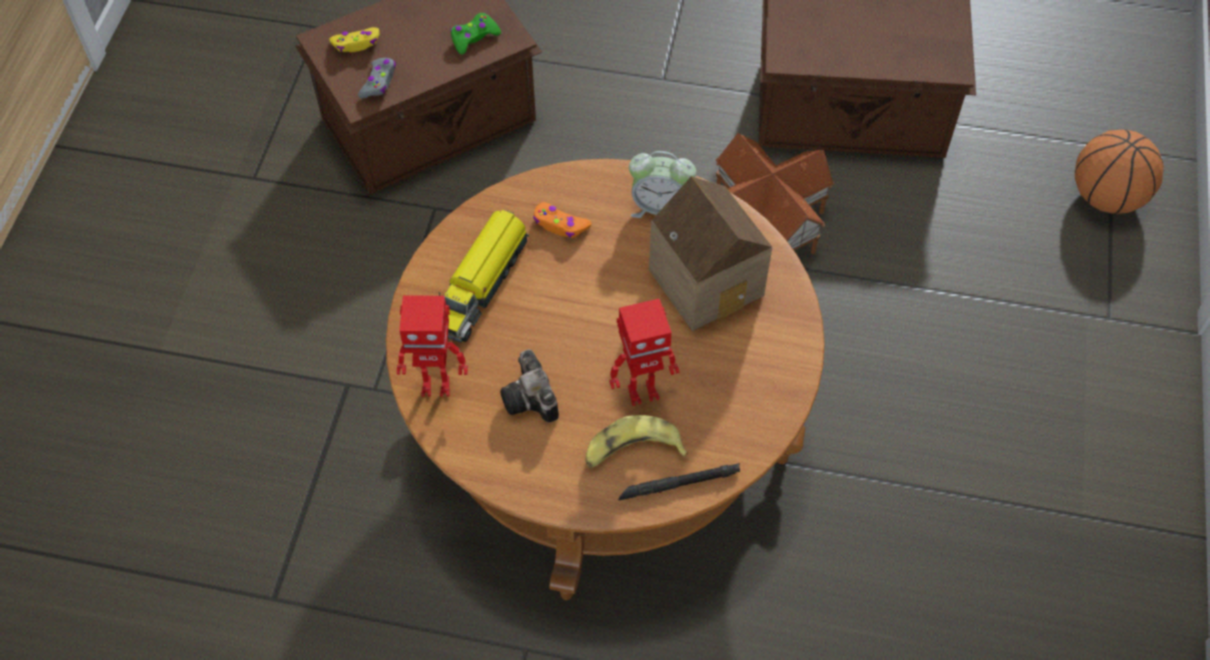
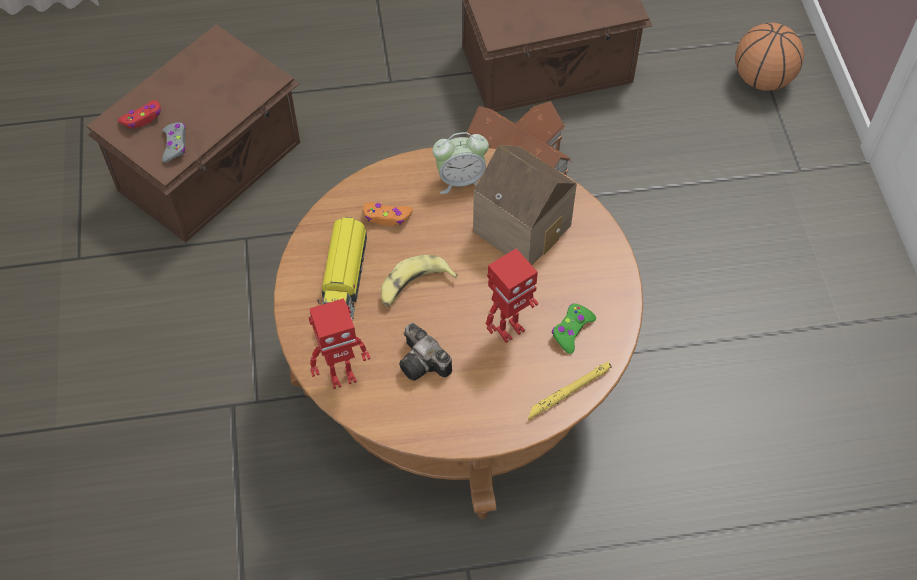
camera: 20 degrees left, 0 degrees up
yellow game controller [329,27,379,52] -> red game controller [118,100,161,129]
green game controller [450,13,501,54] -> green game controller moved to [552,303,596,354]
banana [586,415,688,468] -> banana moved to [381,255,458,308]
black flashlight [619,463,740,501] -> yellow flashlight [528,361,612,420]

